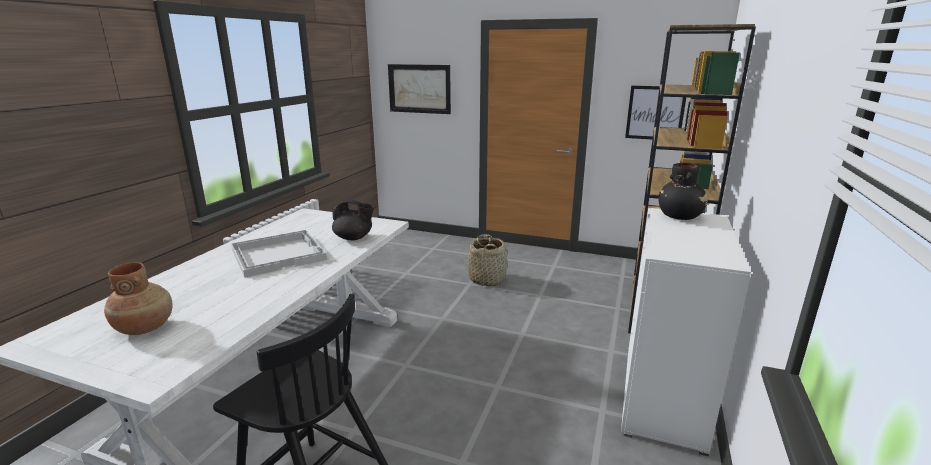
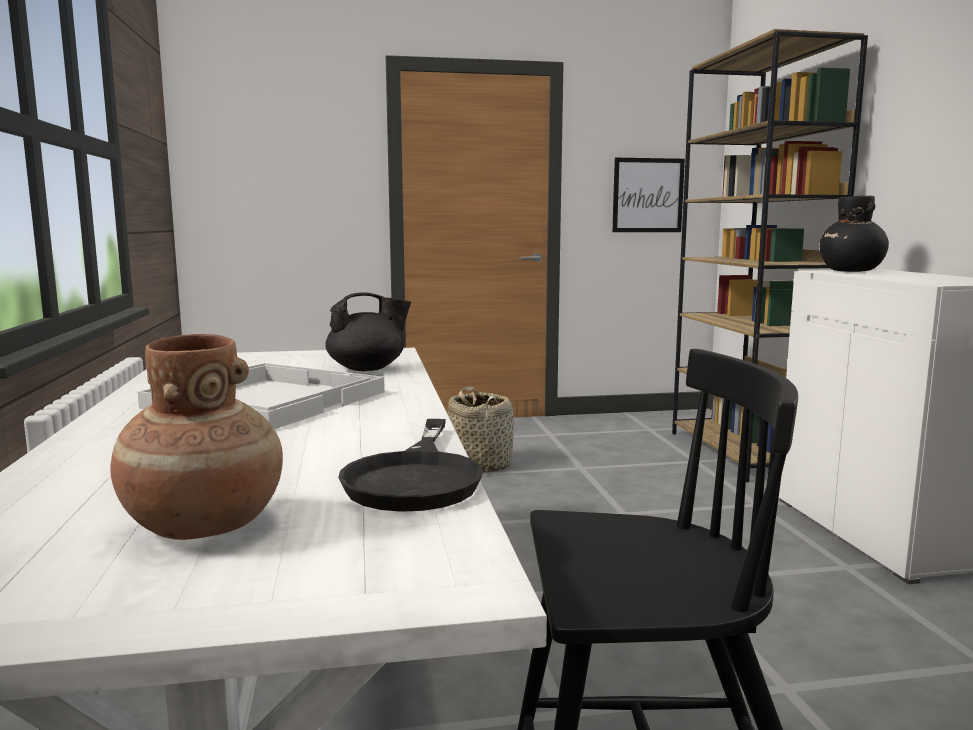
camera: 30 degrees left, 10 degrees down
picture [388,64,451,114] -> none
none -> black frying pan [338,419,483,512]

